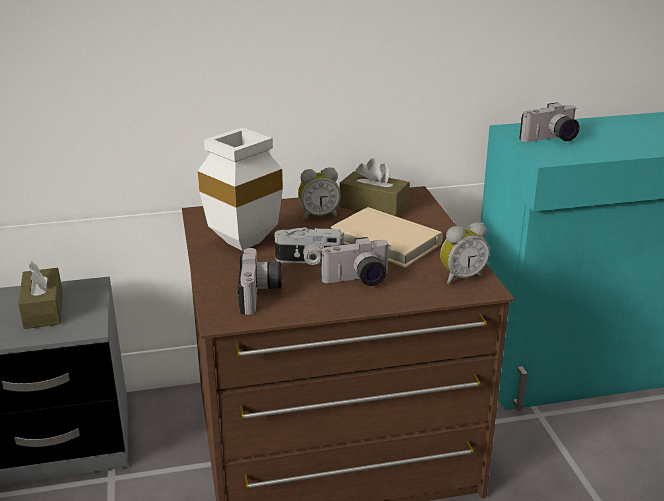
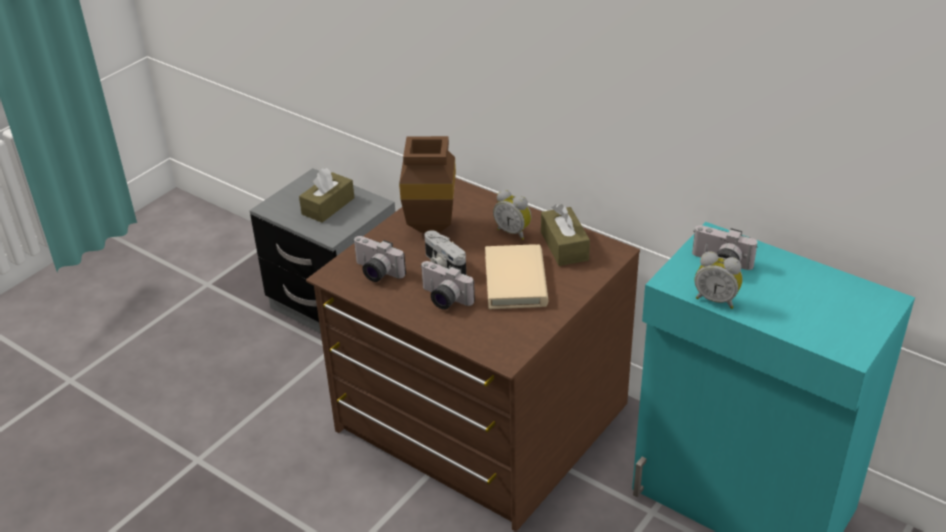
camera: 50 degrees right, 10 degrees up
white vase [198,127,283,251] -> brown vase [399,136,456,232]
camera [238,248,282,315] -> camera turned 75 degrees clockwise [353,236,406,282]
alarm clock [440,222,490,284] -> alarm clock moved to [695,251,743,309]

